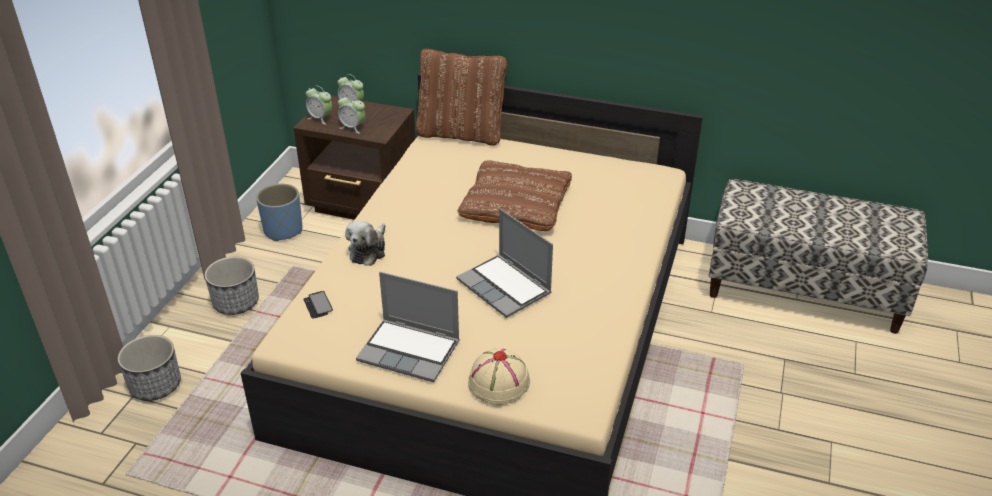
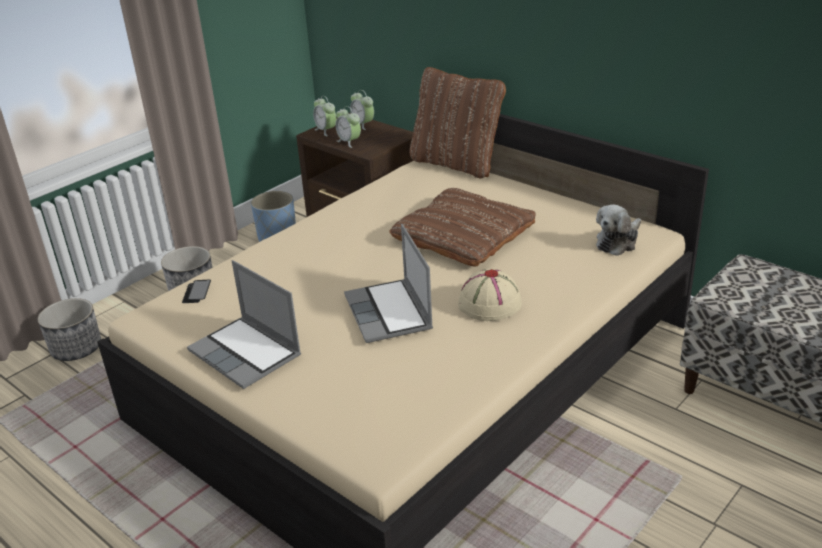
camera: 25 degrees right, 5 degrees down
plush toy [345,221,385,266] -> plush toy moved to [596,204,641,256]
beige hat [468,348,530,405] -> beige hat moved to [458,268,522,321]

